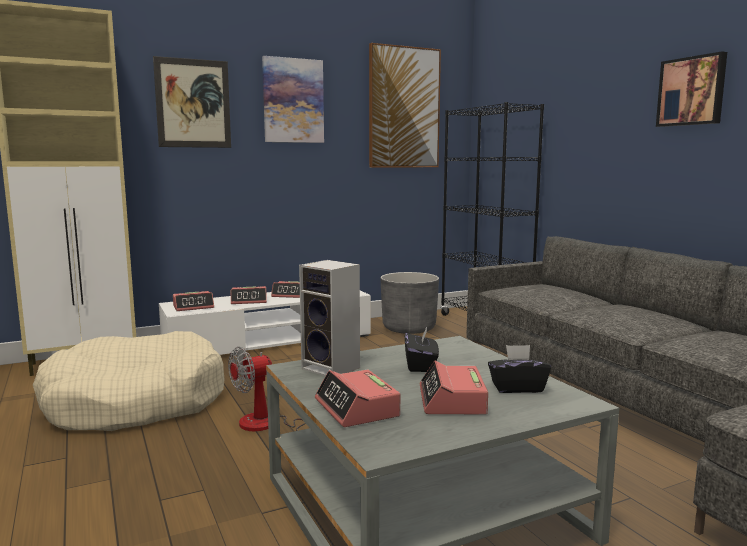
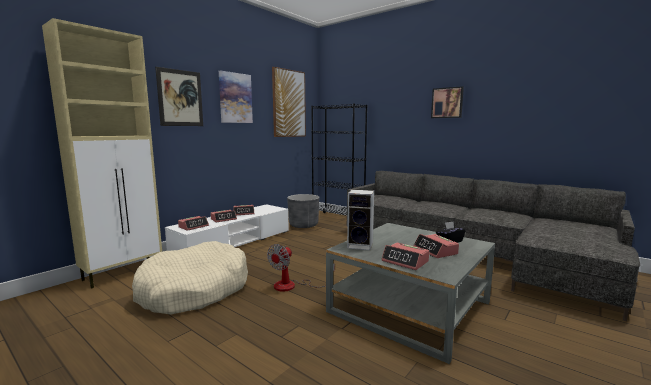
camera: 25 degrees left, 0 degrees up
black tissue box [405,328,439,372] -> none

